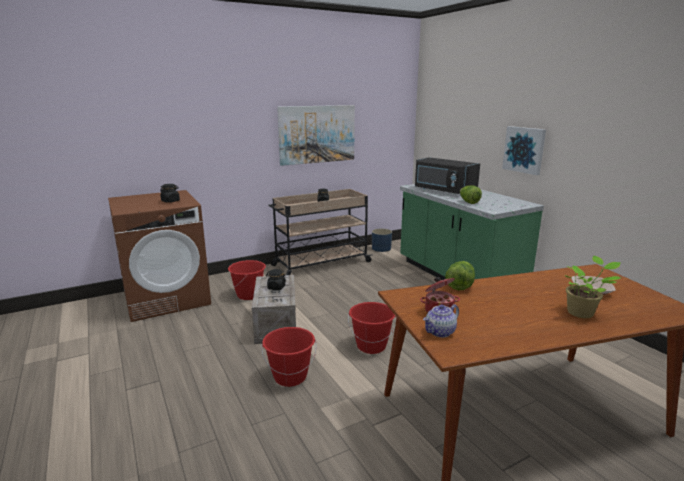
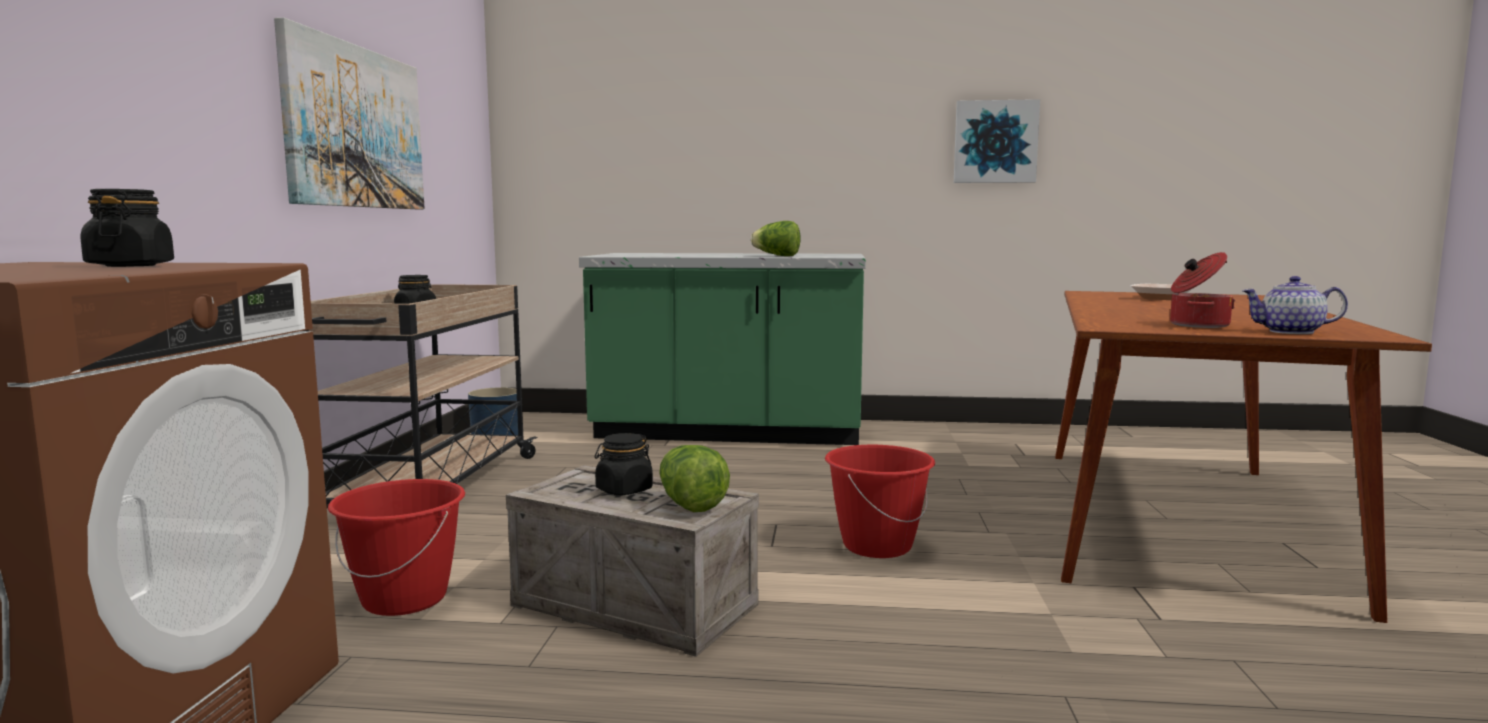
camera: 55 degrees left, 10 degrees down
red bucket [261,327,316,387] -> none
black microwave [415,157,480,196] -> none
teapot [423,304,459,337] -> teapot turned 105 degrees clockwise [1242,276,1348,334]
lettuce [445,261,475,290] -> lettuce moved to [659,445,730,512]
picture [502,126,546,175] -> picture moved to [954,99,1040,183]
potted plant [564,256,621,318] -> none

